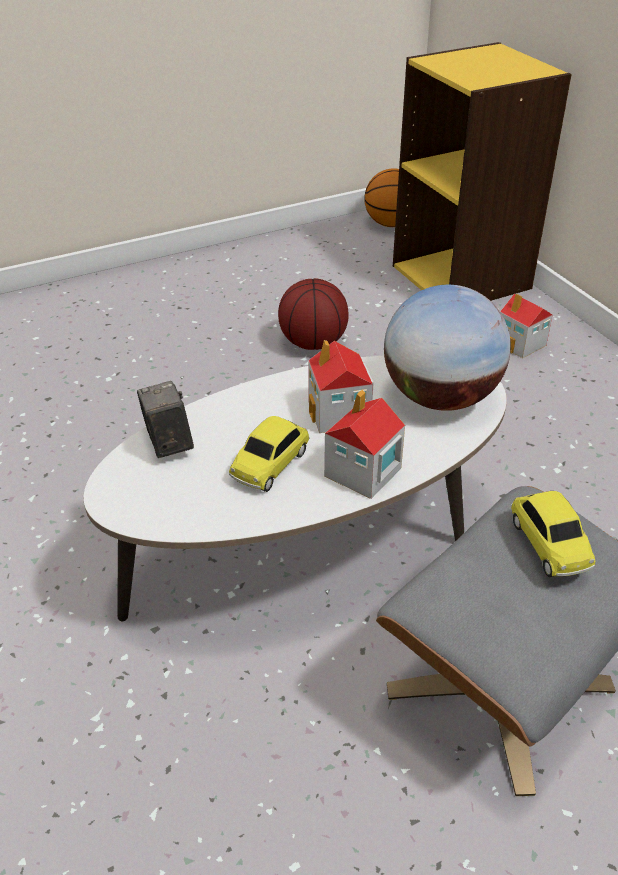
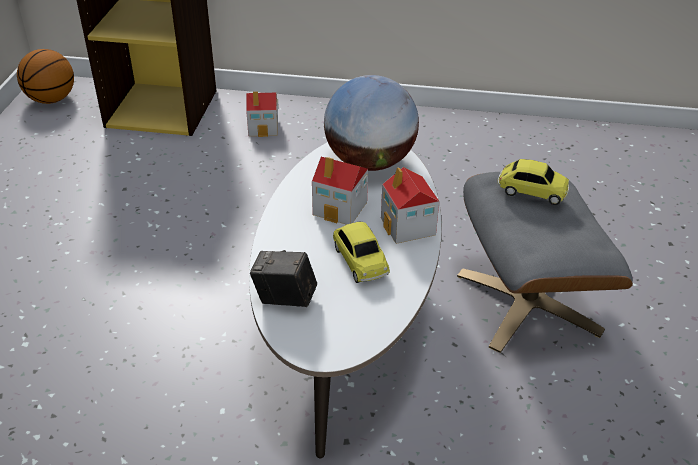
camera: 55 degrees left, 0 degrees up
basketball [278,279,349,350] -> none

